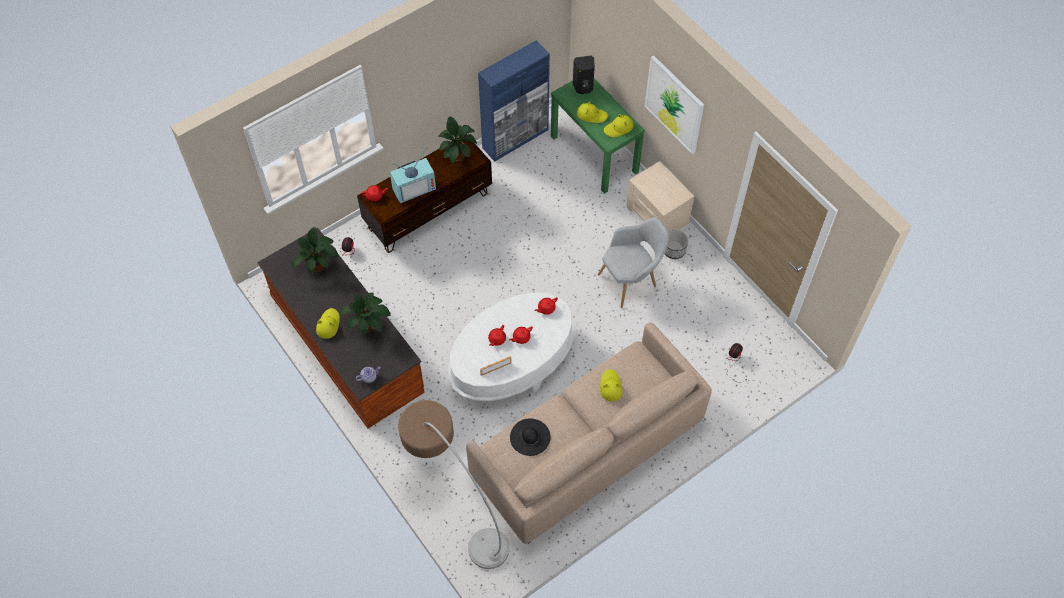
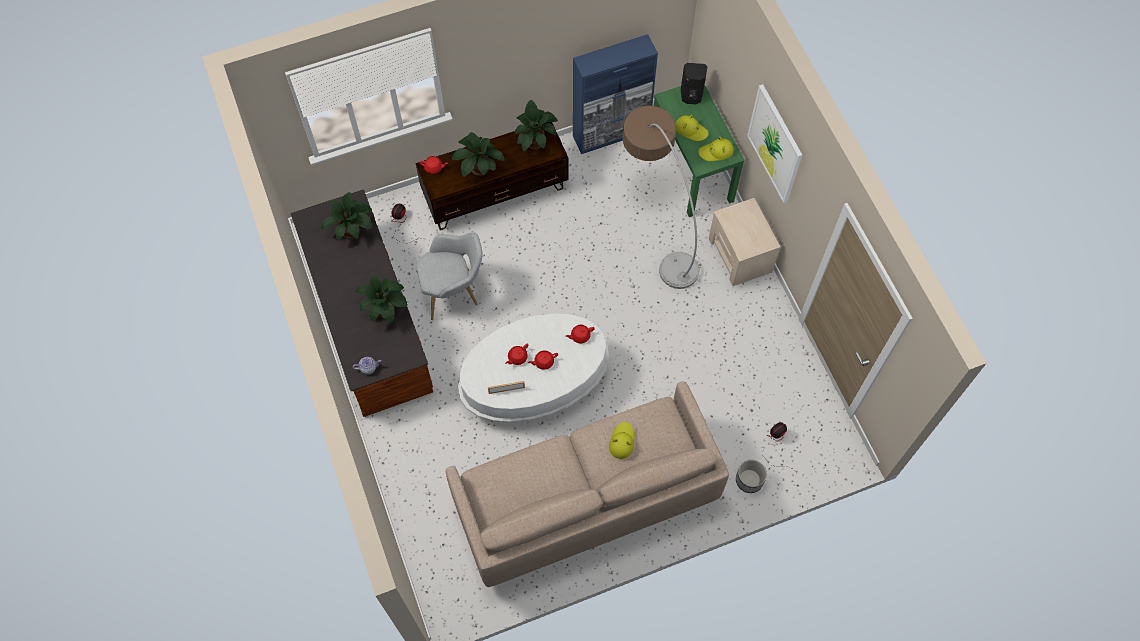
camera: 15 degrees right, 5 degrees up
yellow hat [316,308,340,339] -> none
television [390,147,436,203] -> potted plant [452,132,505,177]
floor lamp [398,400,510,569] -> floor lamp moved to [623,106,700,289]
black hat [510,418,551,456] -> none
grey armchair [598,217,669,308] -> grey armchair moved to [416,232,483,320]
planter [665,230,688,259] -> planter moved to [736,460,767,493]

